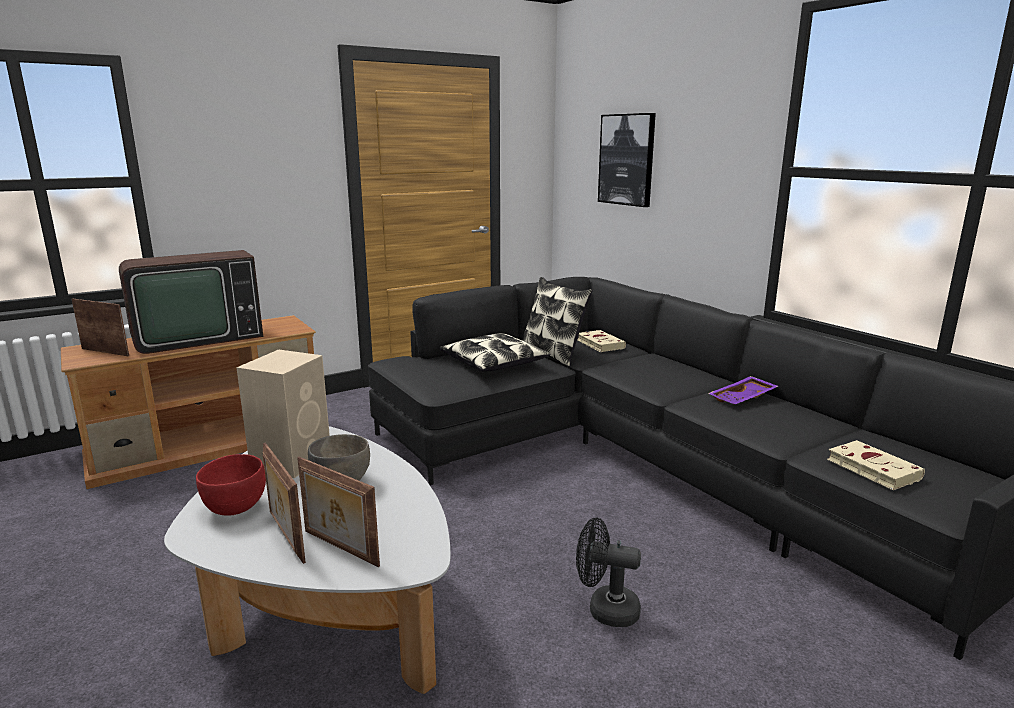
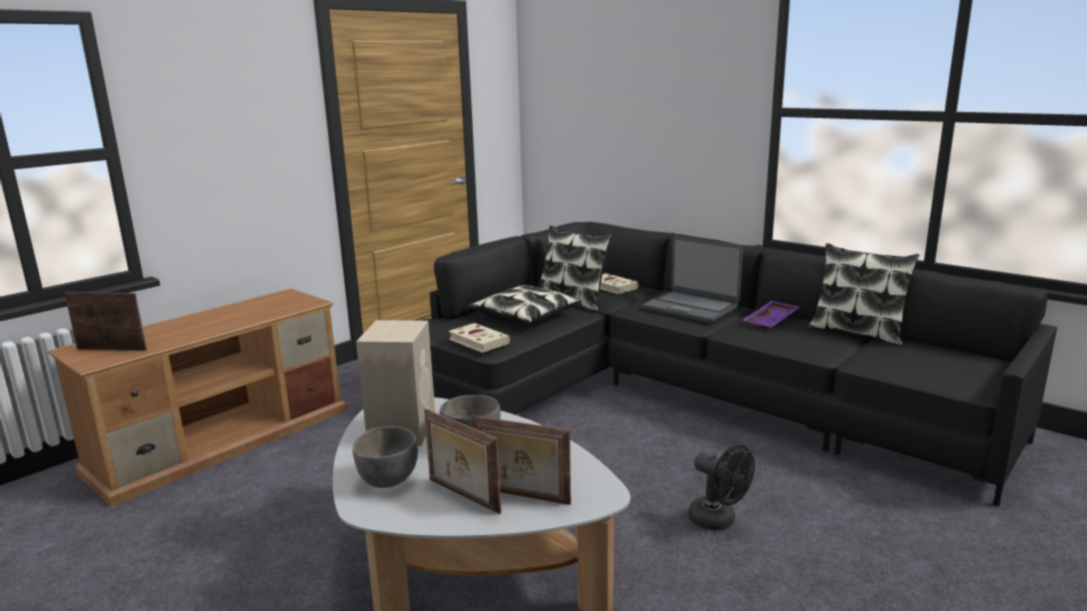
camera: 15 degrees left, 0 degrees up
television [119,250,263,354] -> none
red bowl [196,454,266,516] -> grey bowl [353,426,418,488]
black fan [576,518,641,627] -> black fan turned 135 degrees counterclockwise [688,445,755,530]
picture [598,113,656,207] -> none
beige book [827,440,925,490] -> beige book moved to [448,323,510,353]
none -> laptop [643,237,743,323]
none -> pillow [808,243,920,345]

